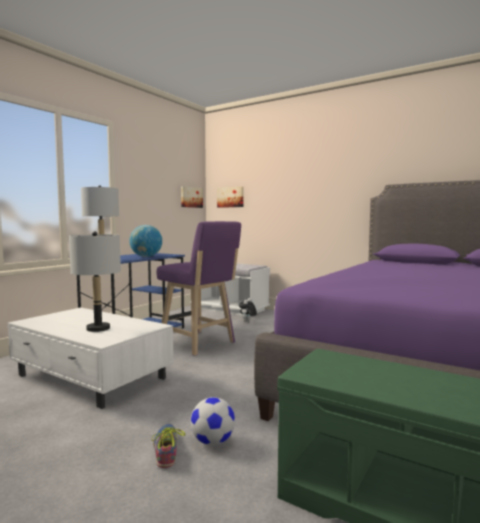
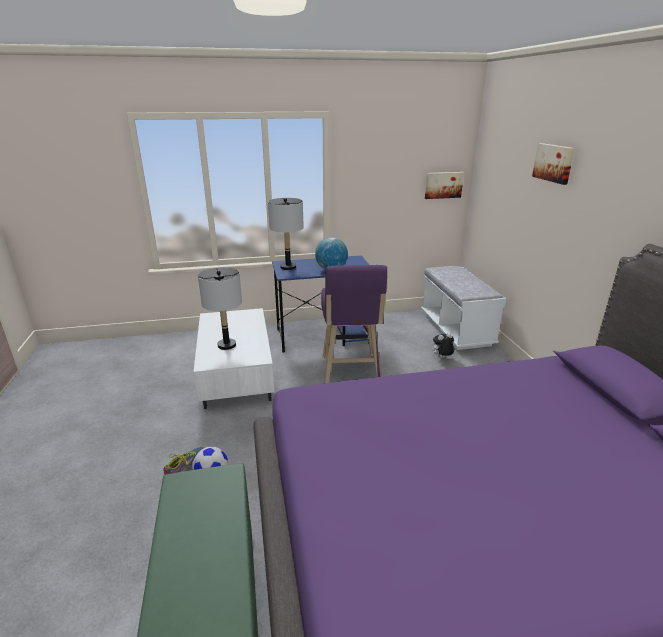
camera: 45 degrees right, 20 degrees up
picture [217,187,243,208] -> picture moved to [532,143,575,185]

